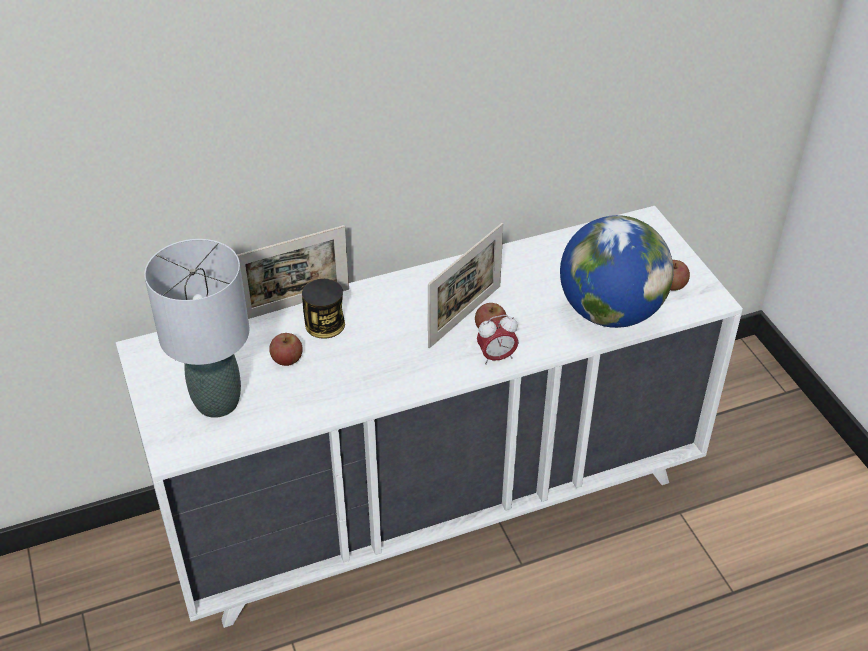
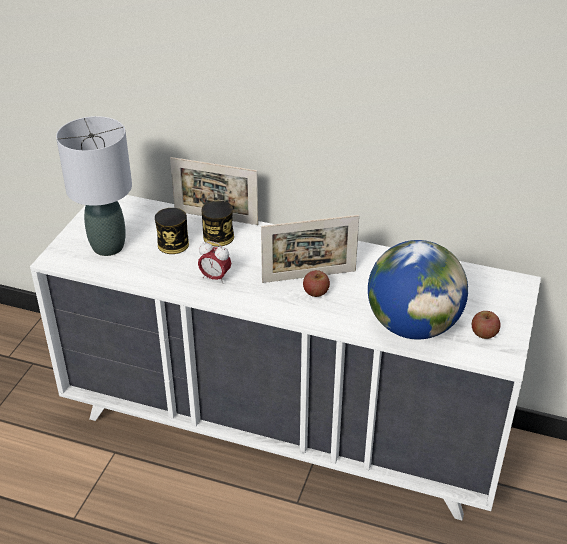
camera: 40 degrees right, 5 degrees down
apple [269,333,303,366] -> can [155,208,189,254]
alarm clock [477,315,519,365] -> alarm clock moved to [198,241,231,284]

